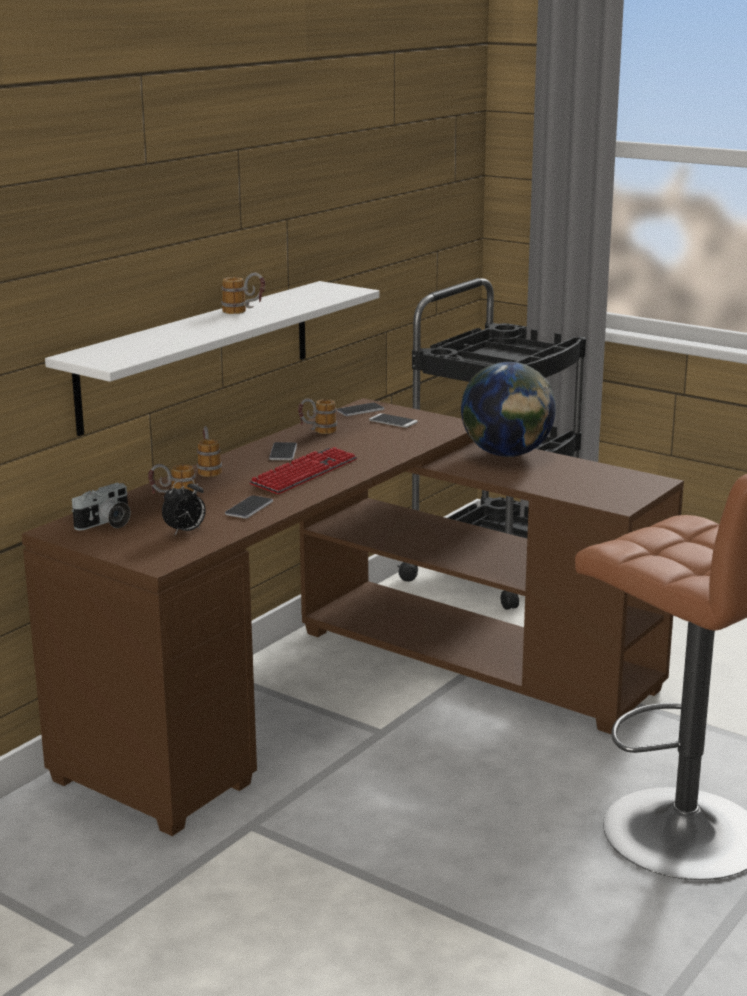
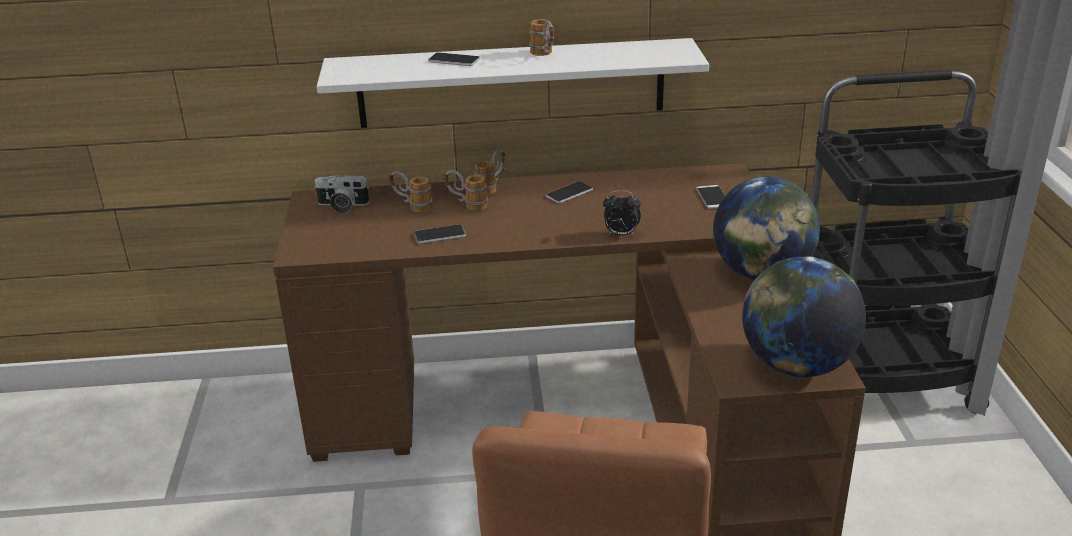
camera: 50 degrees right, 10 degrees up
alarm clock [162,478,206,535] -> alarm clock moved to [603,190,641,235]
keyboard [249,447,357,494] -> none
mug [298,398,337,434] -> mug moved to [444,170,488,211]
phone [337,403,384,416] -> phone moved to [428,52,480,66]
none -> globe [742,257,866,377]

